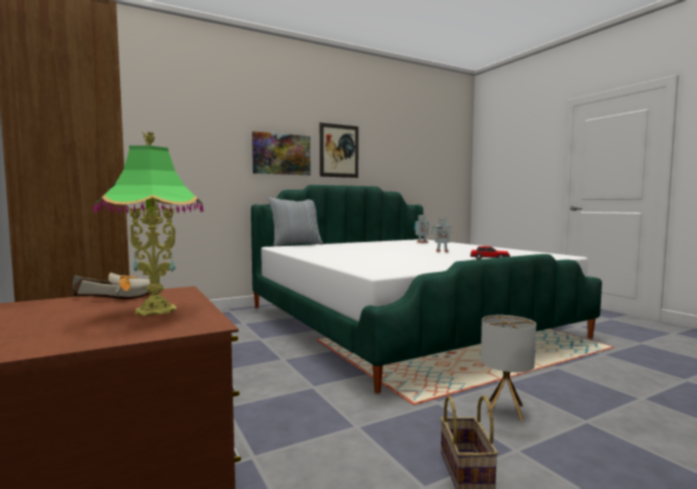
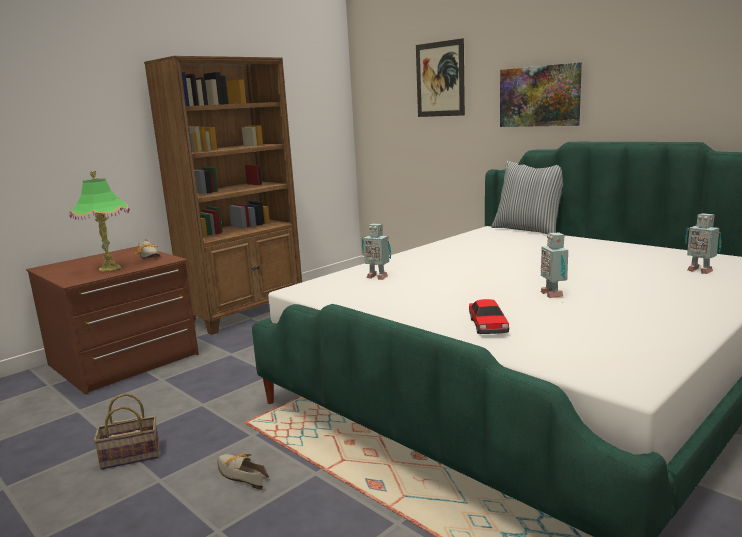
camera: 75 degrees right, 10 degrees up
picture [320,123,358,178] -> picture moved to [416,38,465,117]
table lamp [481,315,536,421] -> shoe [217,453,269,490]
none -> toy robot [362,224,391,280]

